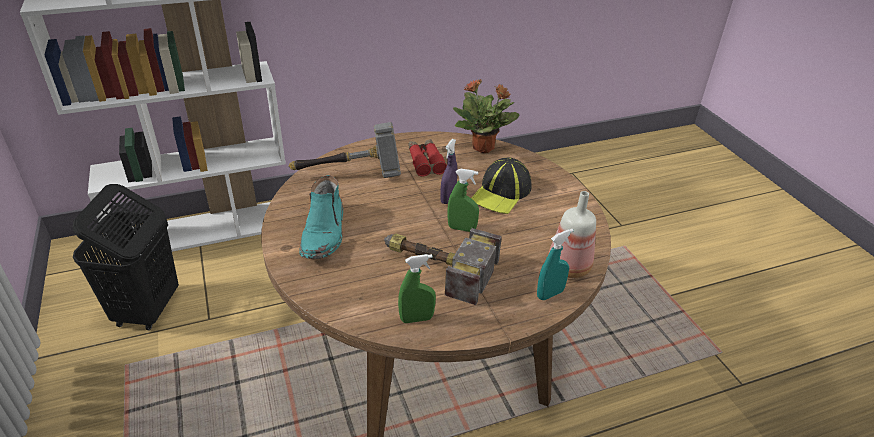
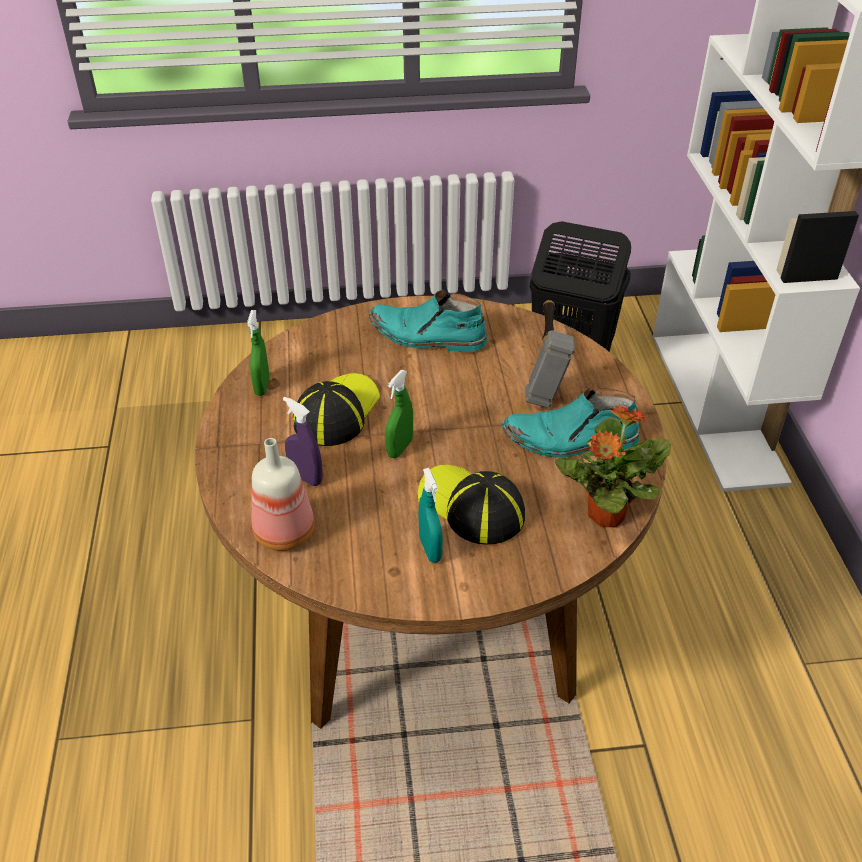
camera: 105 degrees right, 5 degrees up
hammer [384,228,502,305] -> cap [293,373,380,446]
red binoculars [408,139,447,177] -> turquoise boot [502,388,640,457]
purple spray bottle [440,139,457,204] -> purple spray bottle moved to [283,397,323,486]
turquoise spray bottle [537,229,574,300] -> turquoise spray bottle moved to [419,468,443,563]

